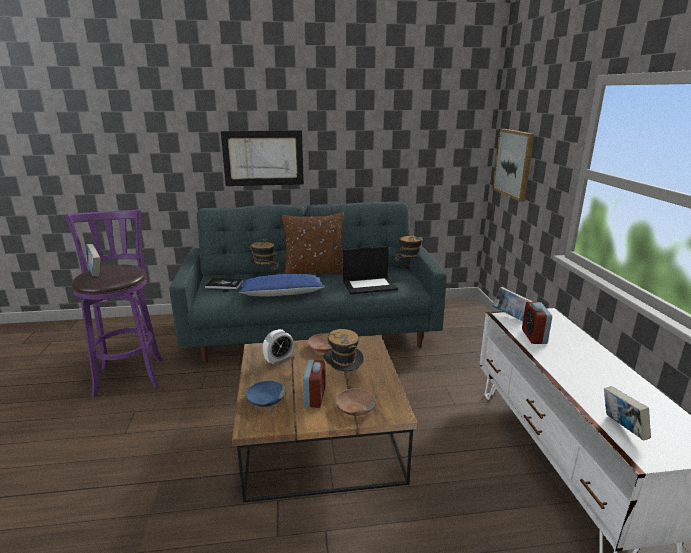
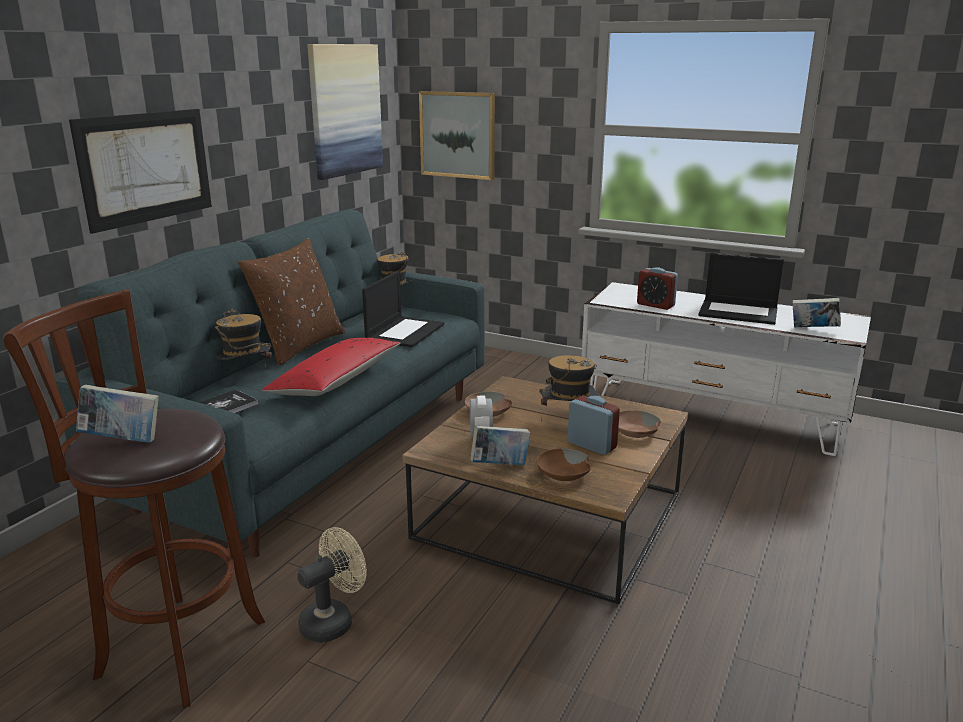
camera: 55 degrees left, 0 degrees up
purple stool [65,210,163,397] -> brown stool [4,289,265,708]
blue pillow [239,274,325,297] -> red pillow [262,338,400,396]
blue bowl [246,381,286,407] -> brown bowl [536,449,591,481]
book [492,287,533,321] -> book moved to [471,425,530,465]
none -> beige fan [297,527,367,643]
none -> picture [307,44,383,180]
none -> laptop [698,253,784,325]

